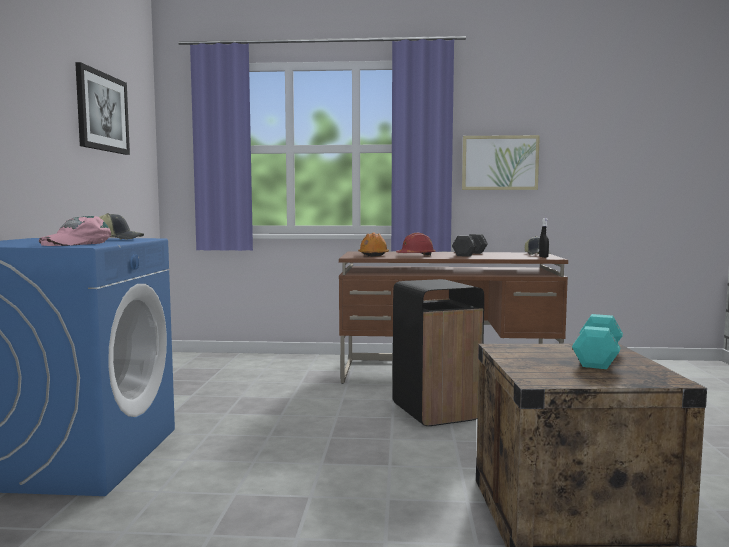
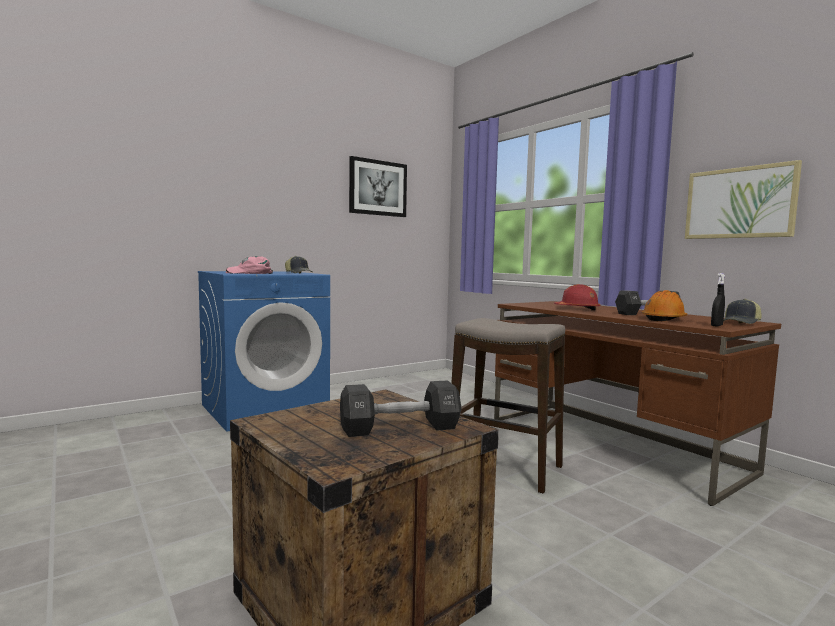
camera: 50 degrees right, 0 degrees up
orange hard hat [358,232,389,257] -> orange hard hat moved to [642,290,688,321]
black trash can [393,279,484,426] -> stool [451,318,565,494]
turquoise dumbbell [572,314,623,369] -> black dumbbell [340,380,462,437]

